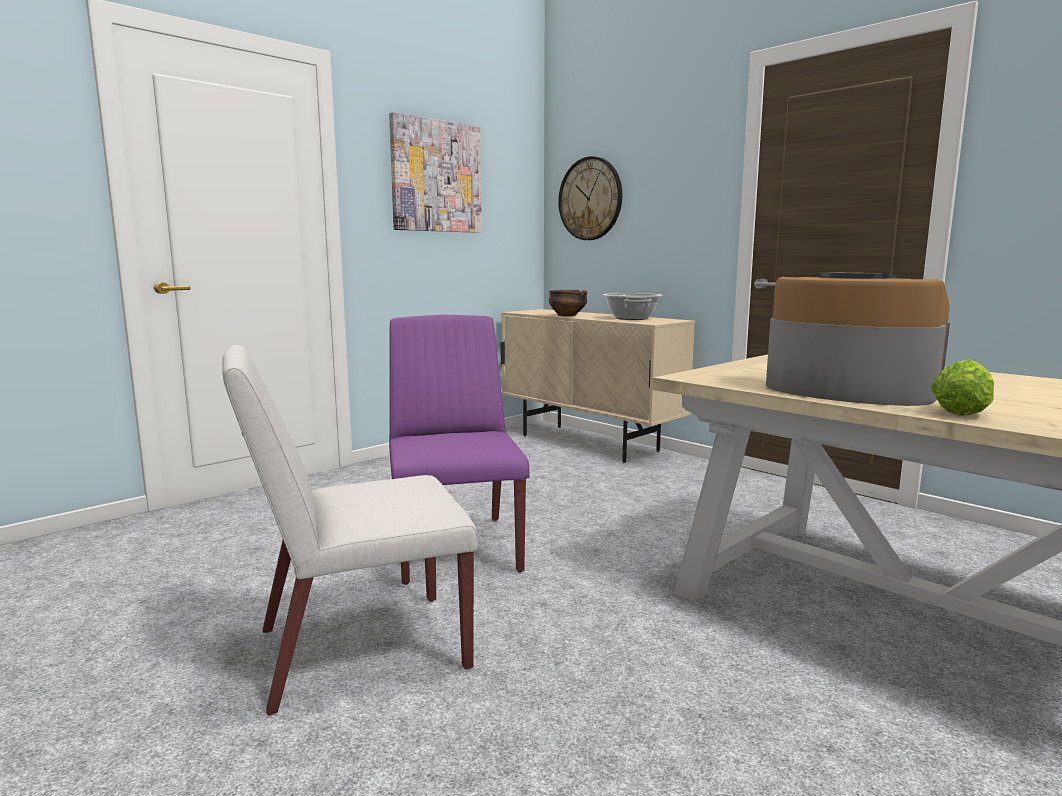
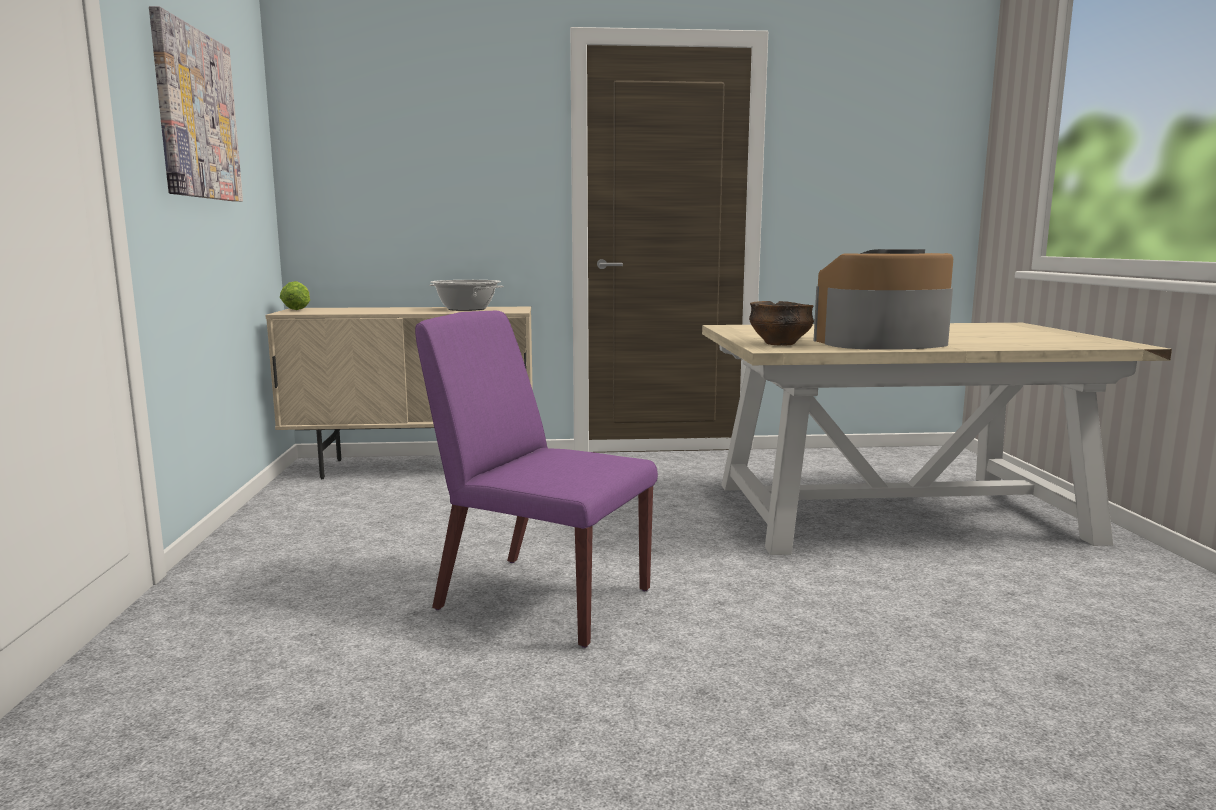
camera: 50 degrees left, 0 degrees up
white chair [222,345,478,716] -> none
bowl [549,290,587,316] -> bowl moved to [749,301,814,345]
wall clock [558,156,622,240] -> none
lettuce [931,360,994,416] -> lettuce moved to [280,281,310,310]

